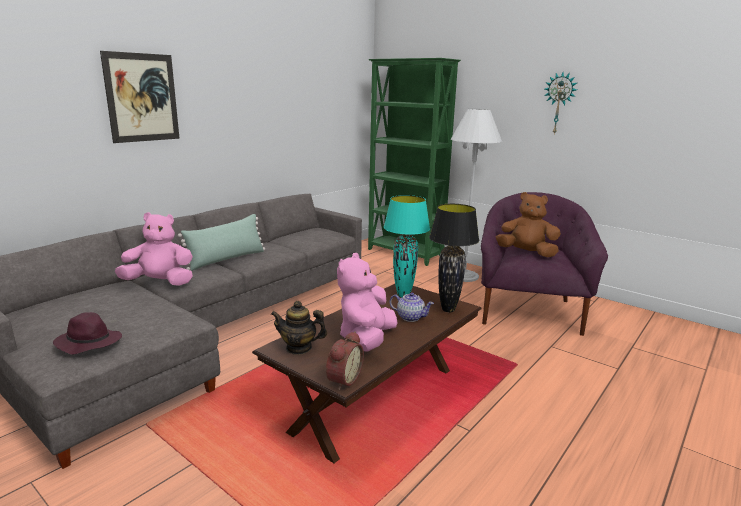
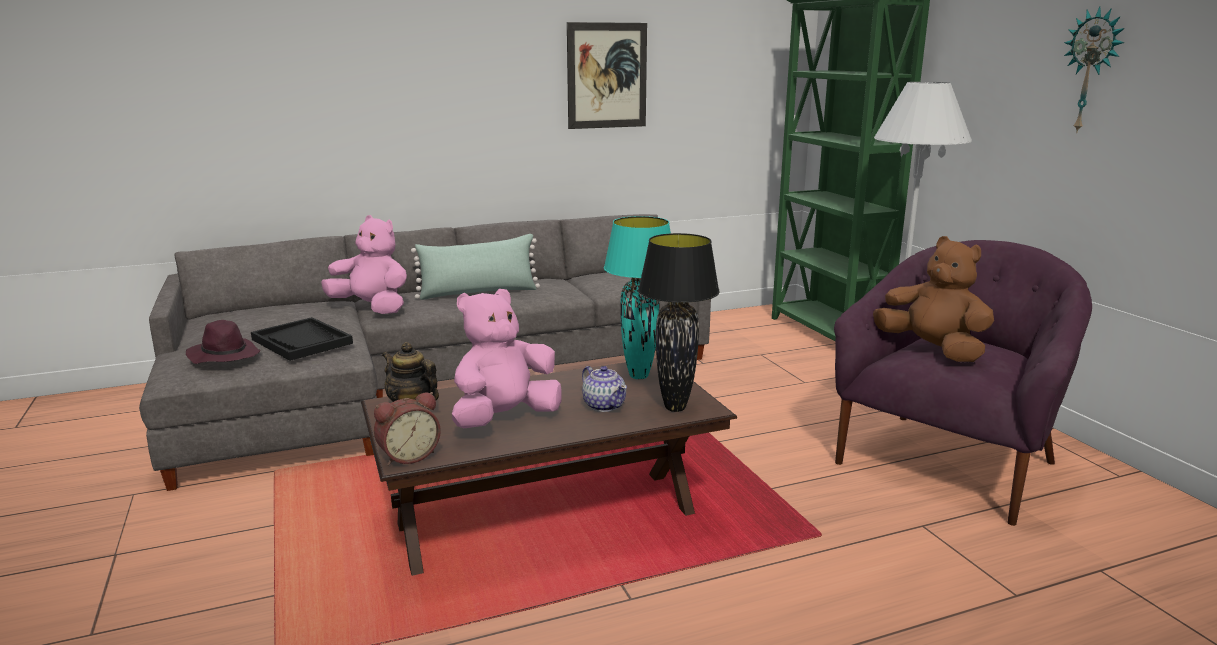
camera: 30 degrees right, 0 degrees up
picture [100,51,180,143] -> picture moved to [567,22,647,129]
none -> black tray [251,317,353,361]

